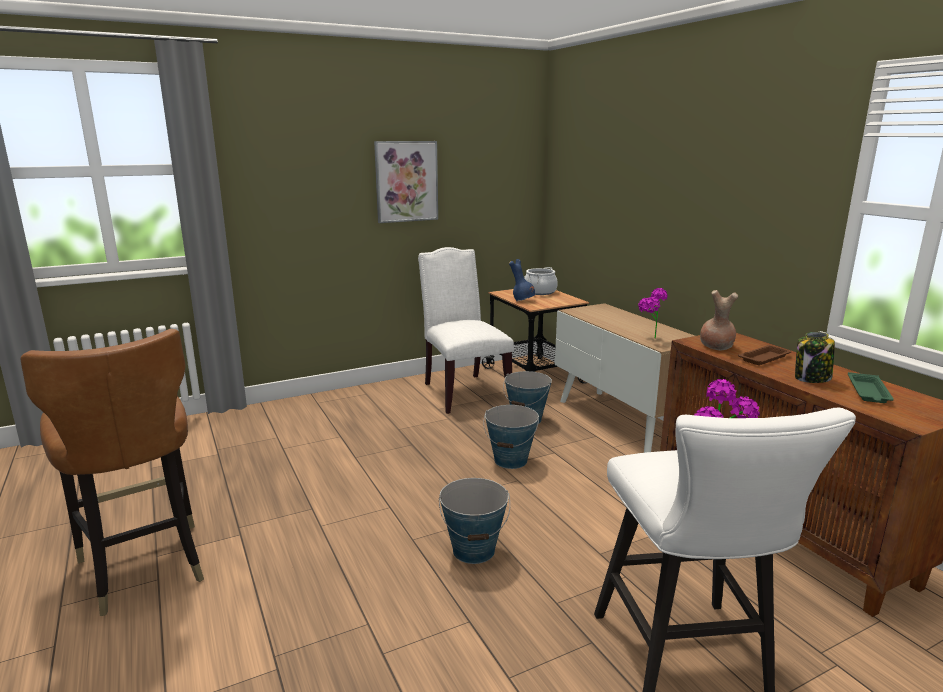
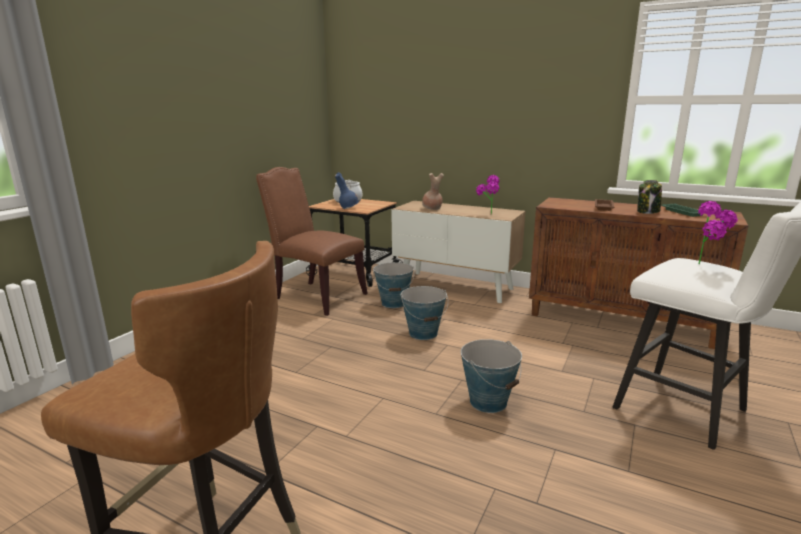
camera: 35 degrees left, 0 degrees up
picture [374,141,438,223] -> none
white chair [418,247,514,414] -> brown chair [256,167,368,316]
brown vase [700,290,738,351] -> brown vase moved to [422,173,444,210]

